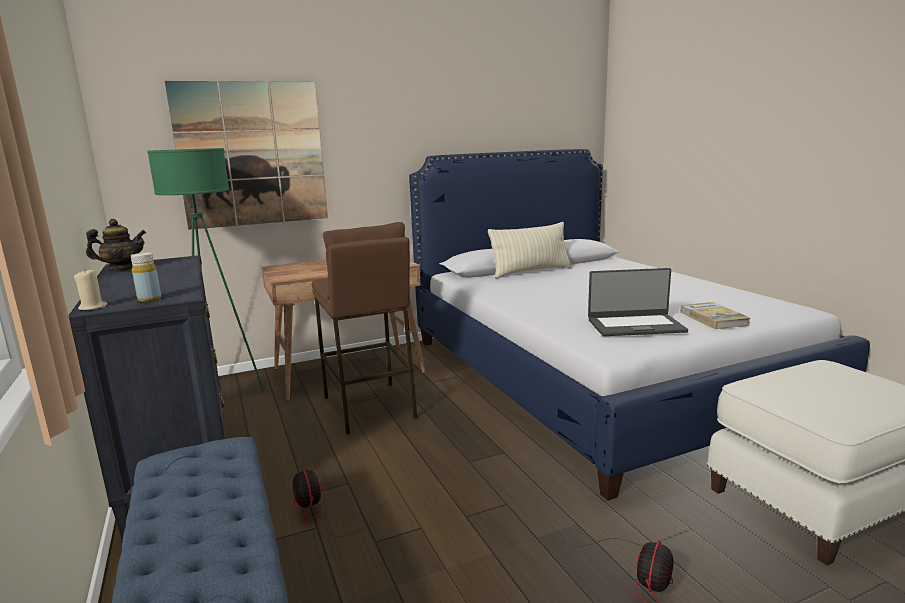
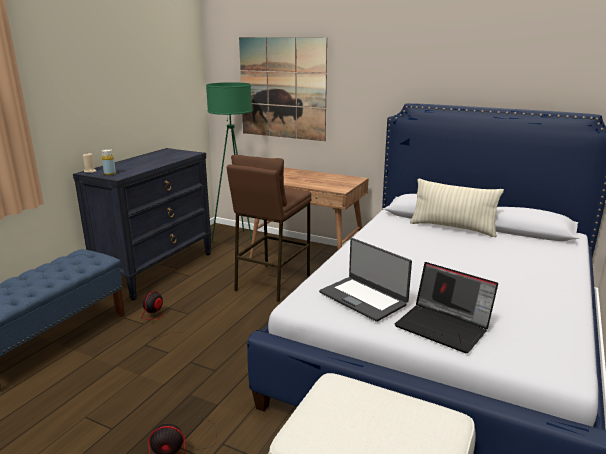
camera: 50 degrees right, 5 degrees up
teapot [86,219,146,271] -> none
book [680,302,750,329] -> laptop [394,262,498,353]

